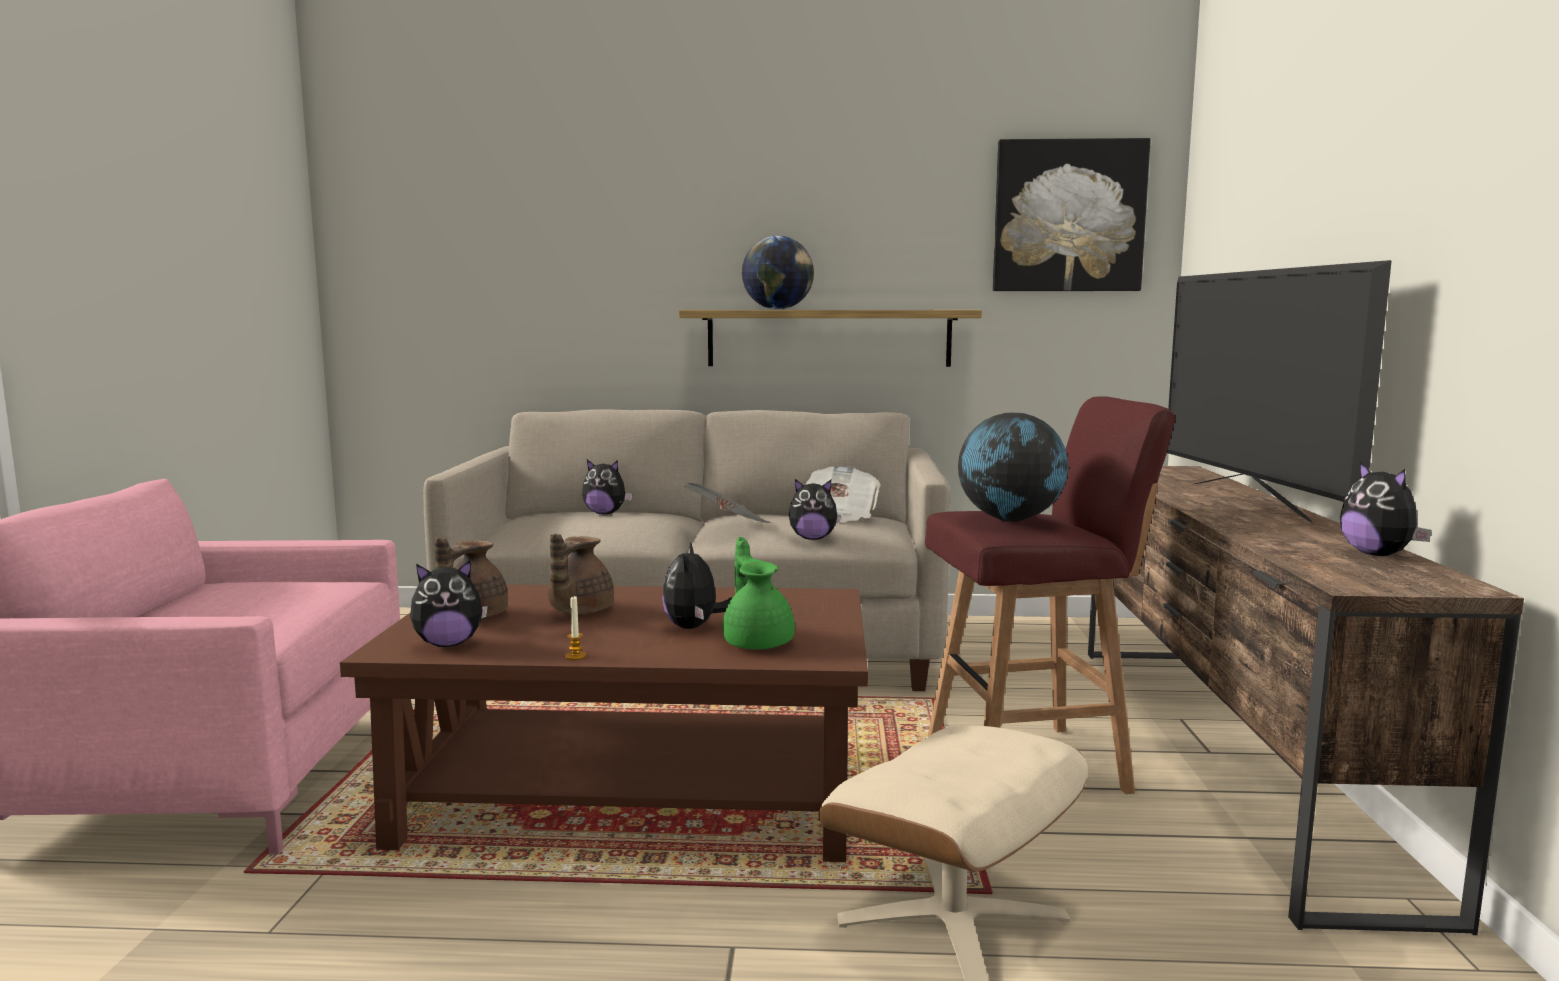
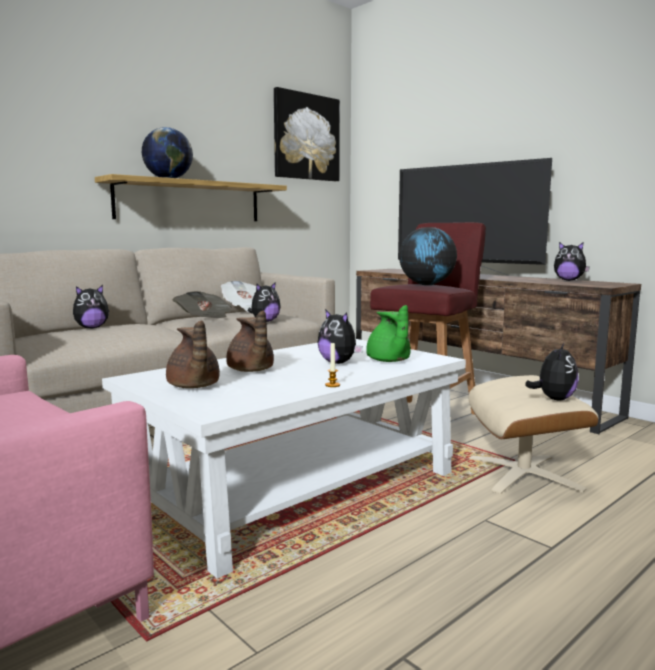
camera: 45 degrees left, 0 degrees up
brown coffee table [340,584,868,862] -> white coffee table [102,339,466,579]
plush toy [410,560,488,647] -> plush toy moved to [525,343,579,400]
green teapot [723,537,795,650] -> green teapot turned 135 degrees counterclockwise [366,305,411,362]

